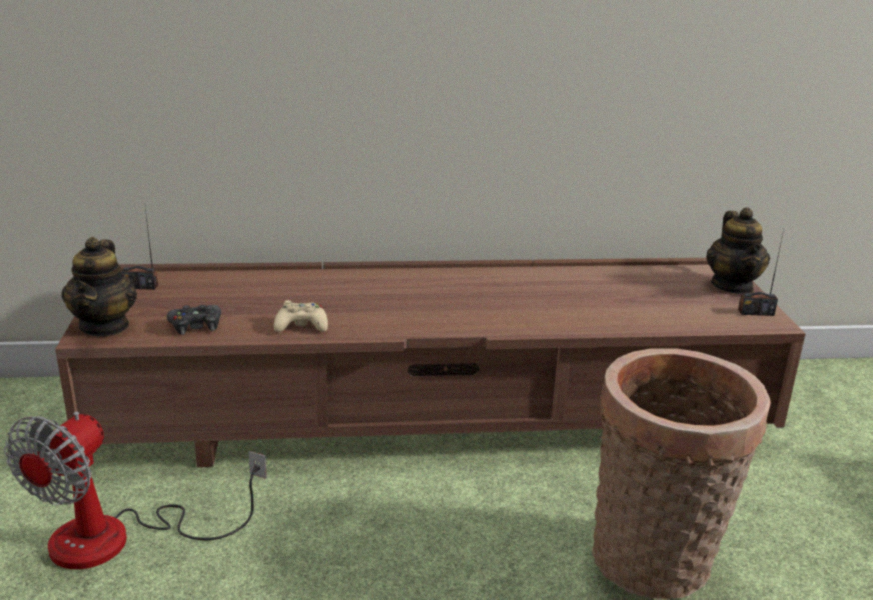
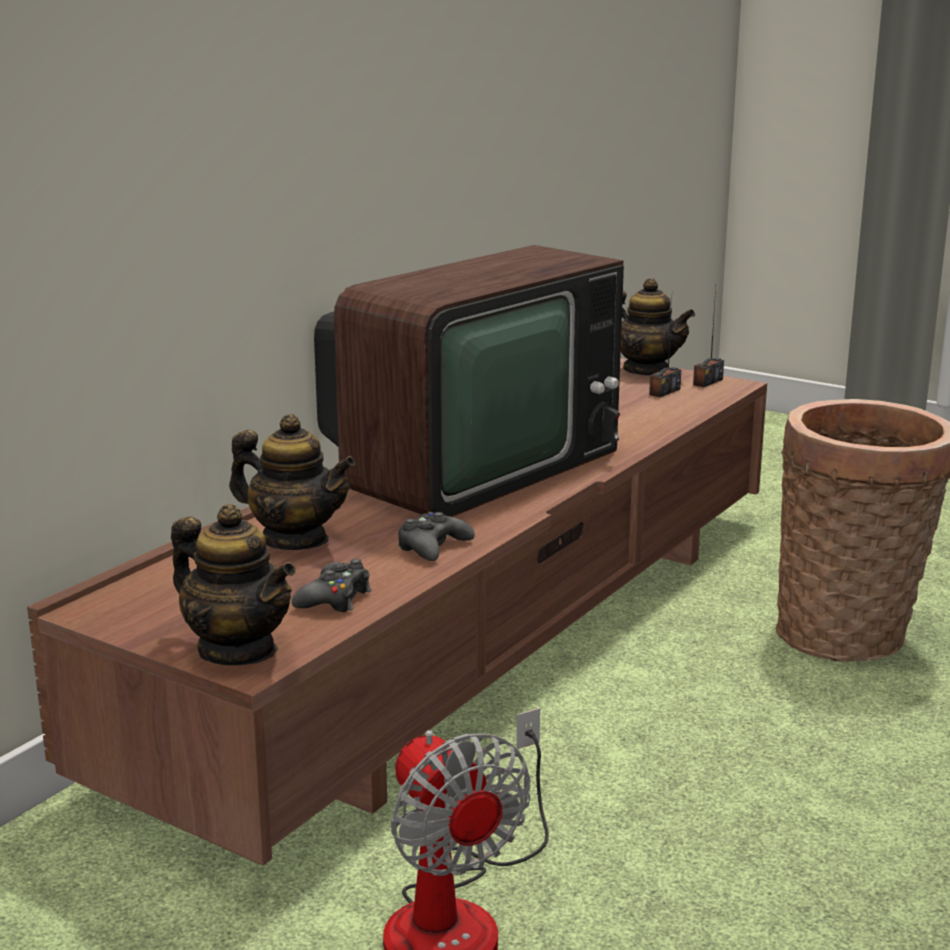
camera: 50 degrees left, 5 degrees down
radio [120,208,158,290] -> radio moved to [649,301,681,398]
beige game controller [274,300,328,332] -> black game controller [398,512,475,561]
none -> teapot [229,414,356,550]
none -> television [314,245,624,517]

